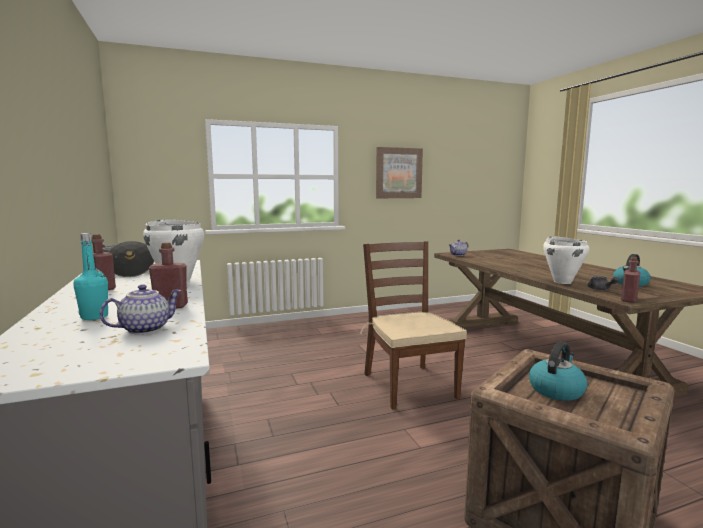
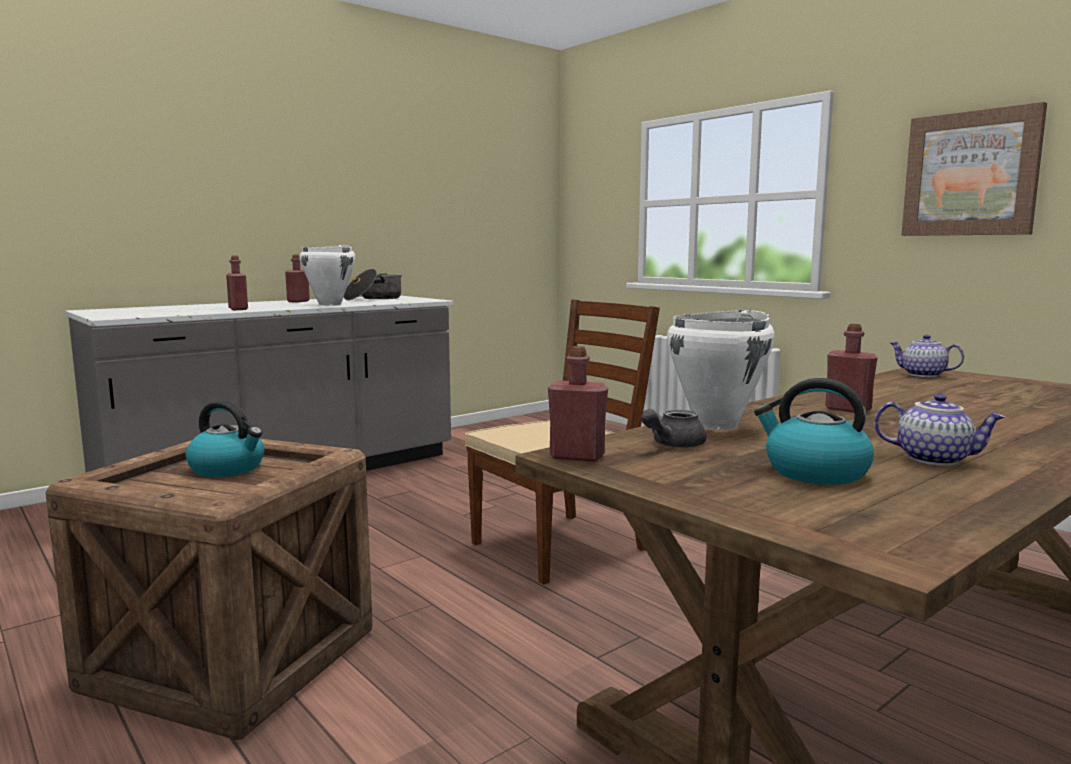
camera: 70 degrees right, 0 degrees up
turquoise bottle [74,233,108,320] -> none
teapot [100,284,182,334] -> teapot moved to [874,393,1005,466]
none -> red bottle [825,323,878,413]

